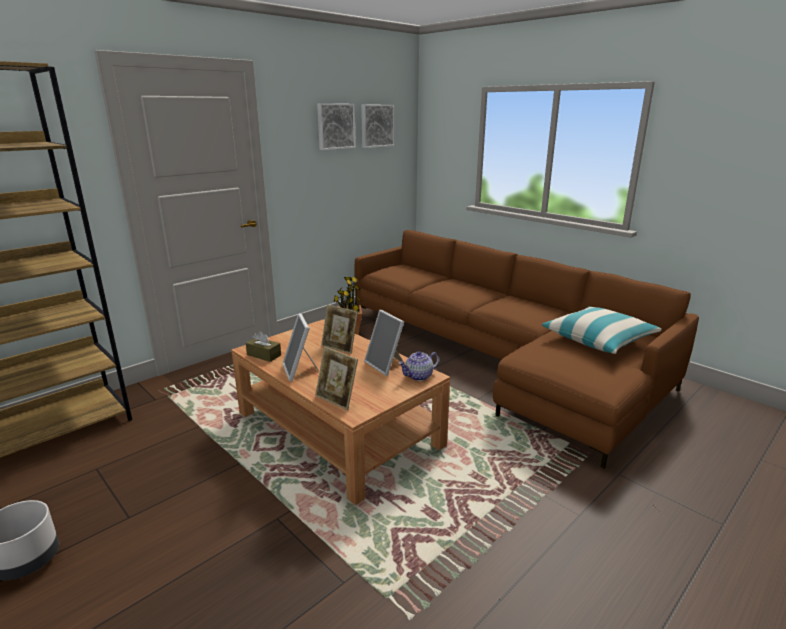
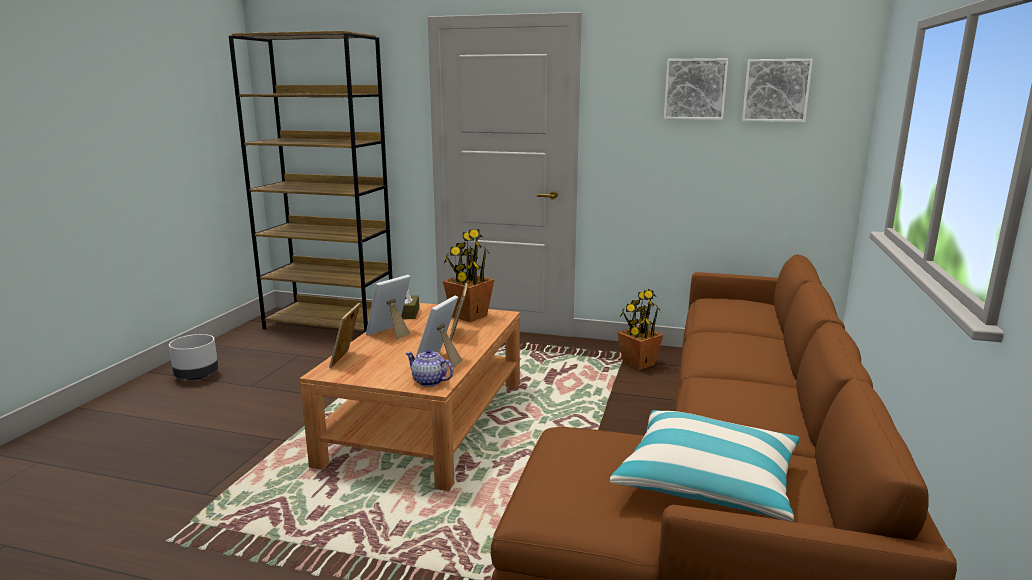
camera: 60 degrees right, 5 degrees down
none -> potted plant [443,229,494,322]

